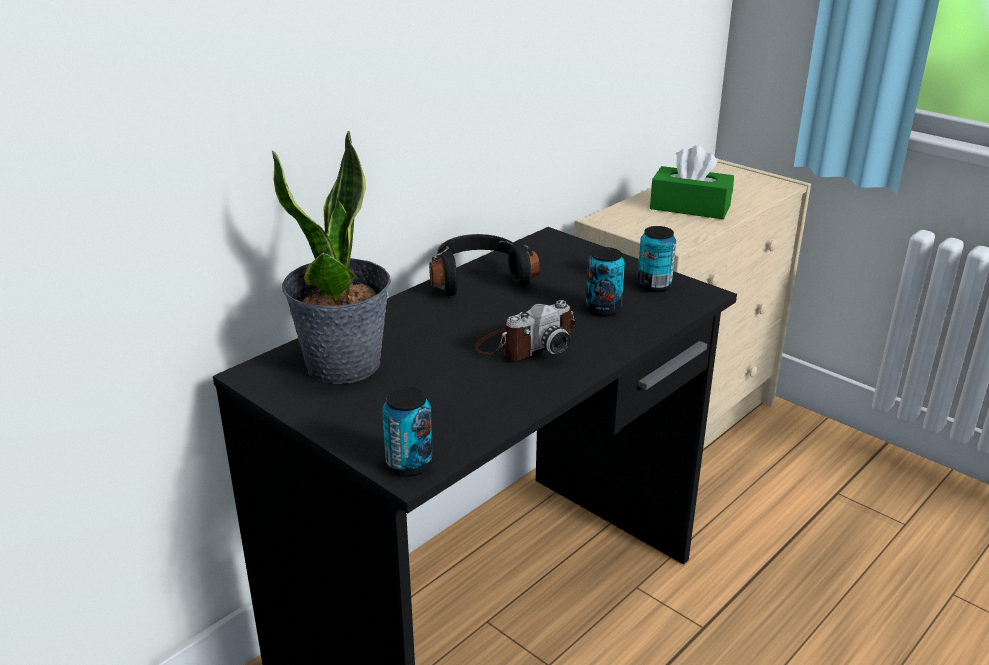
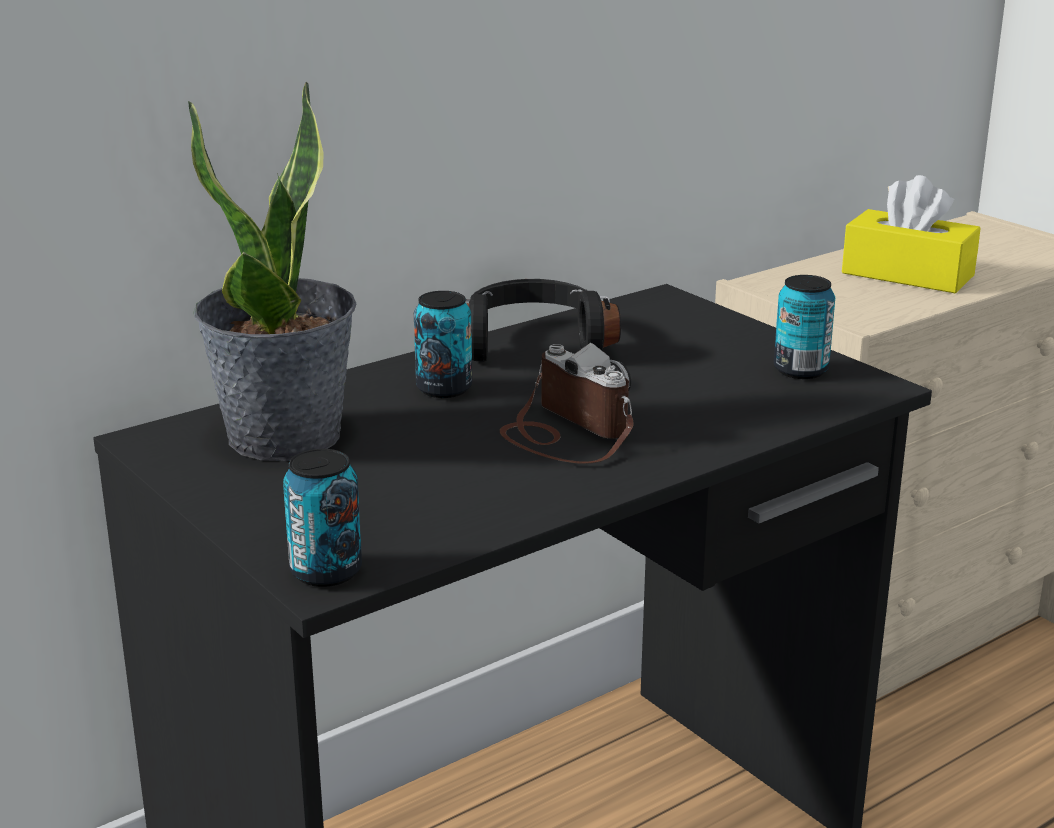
camera: 10 degrees right, 5 degrees down
camera [474,300,575,360] -> camera turned 105 degrees counterclockwise [500,343,634,464]
can [585,247,625,317] -> can moved to [414,291,472,398]
green tissue box [650,145,734,219] -> yellow tissue box [842,175,981,293]

